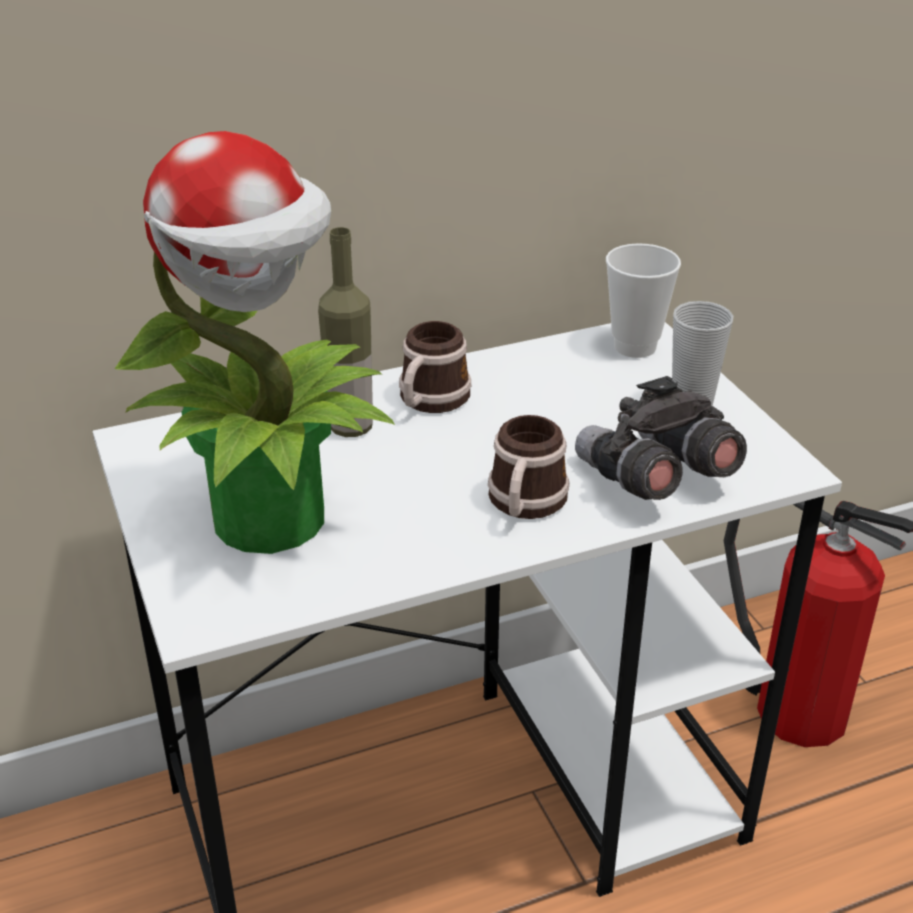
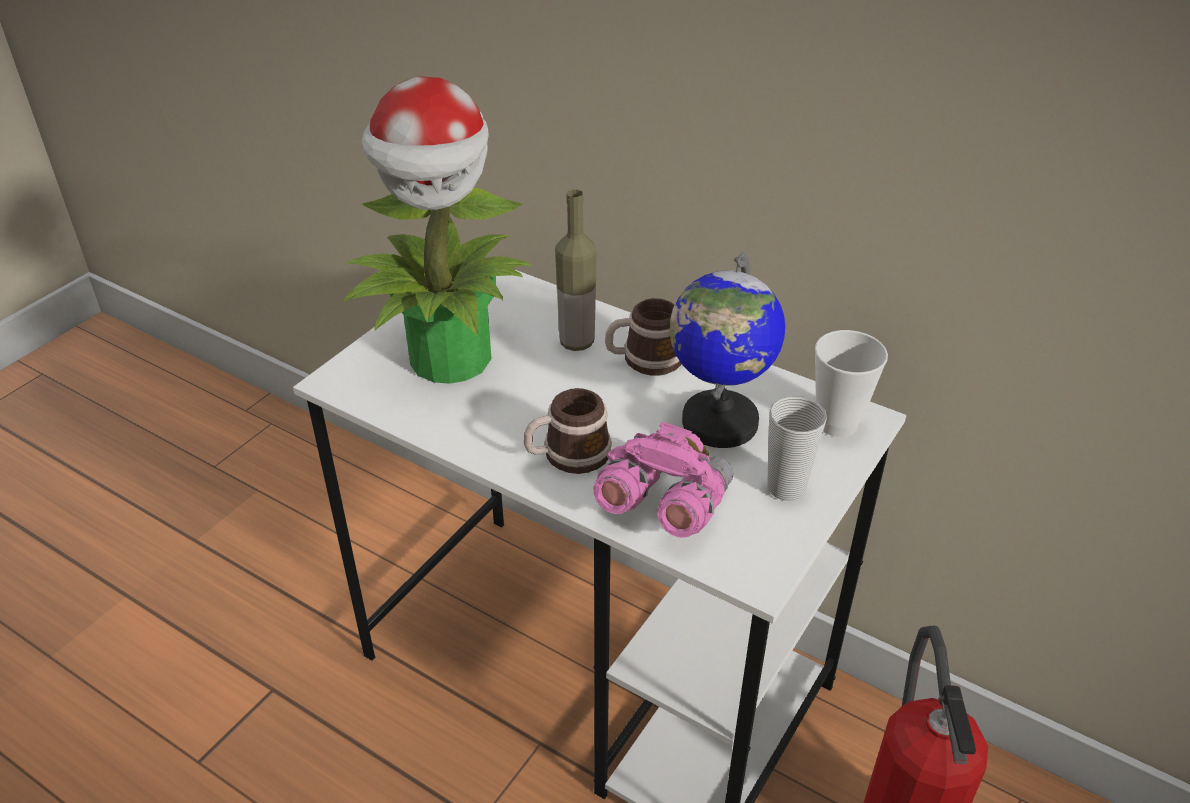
camera: 55 degrees right, 5 degrees up
grey binoculars [575,376,747,500] -> pink binoculars [593,422,733,538]
none -> globe [670,253,785,448]

